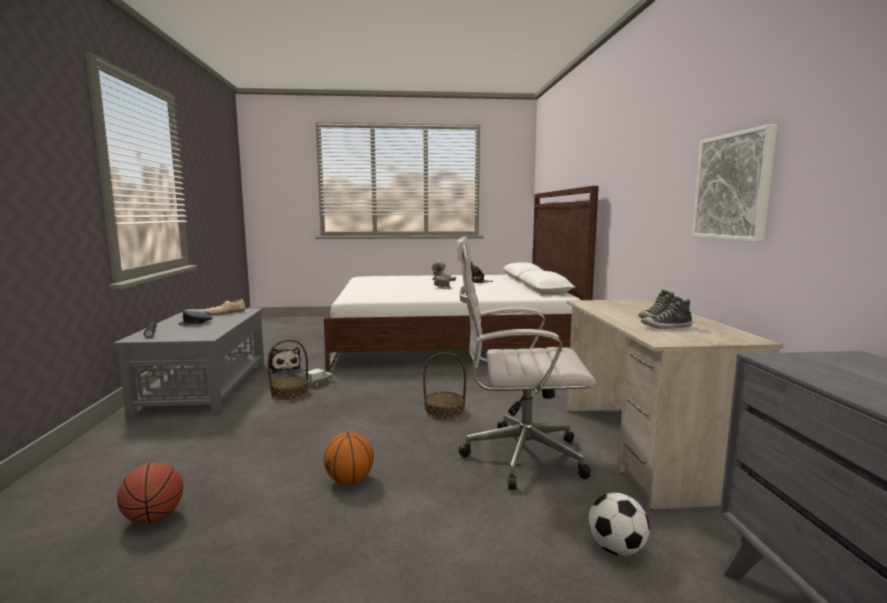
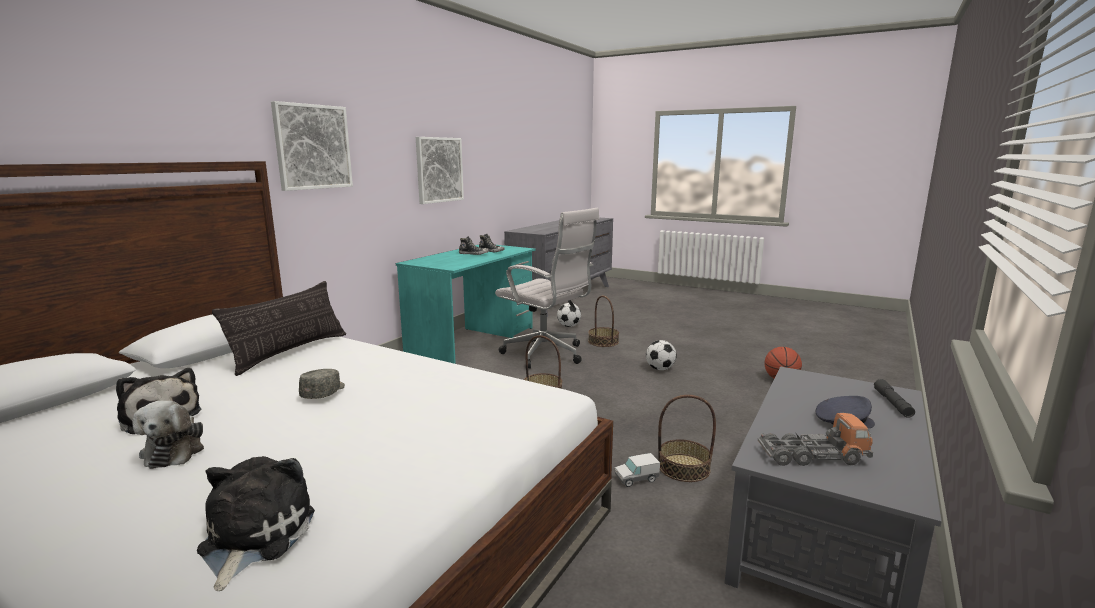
camera: 145 degrees left, 5 degrees up
beige shoe [203,299,245,315] -> toy truck [758,413,873,466]
plush toy [270,347,301,373] -> plush toy moved to [197,456,315,591]
basketball [324,432,374,484] -> football [646,340,677,370]
beige desk [567,299,784,510] -> turquoise desk [396,245,535,364]
none -> pillow [212,281,346,376]
none -> picture [271,101,353,191]
none -> basket [588,296,619,347]

